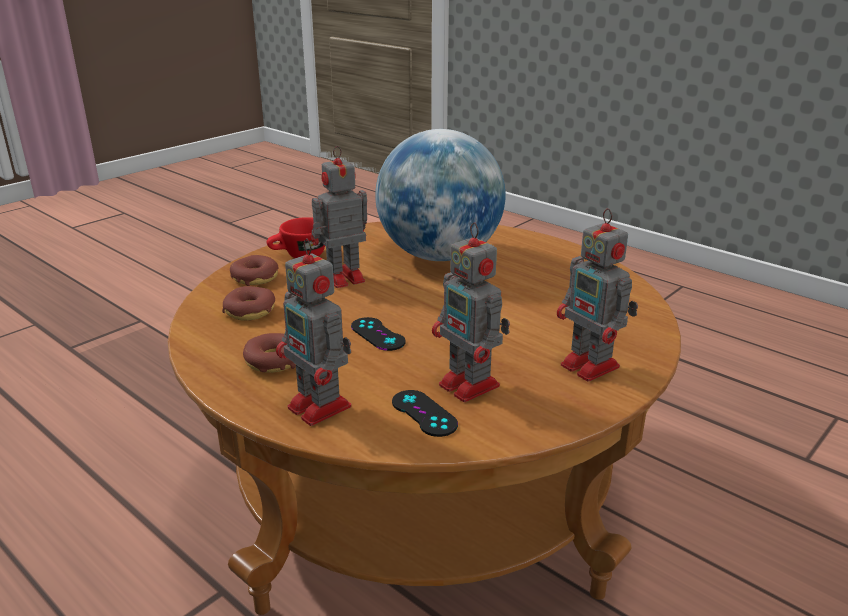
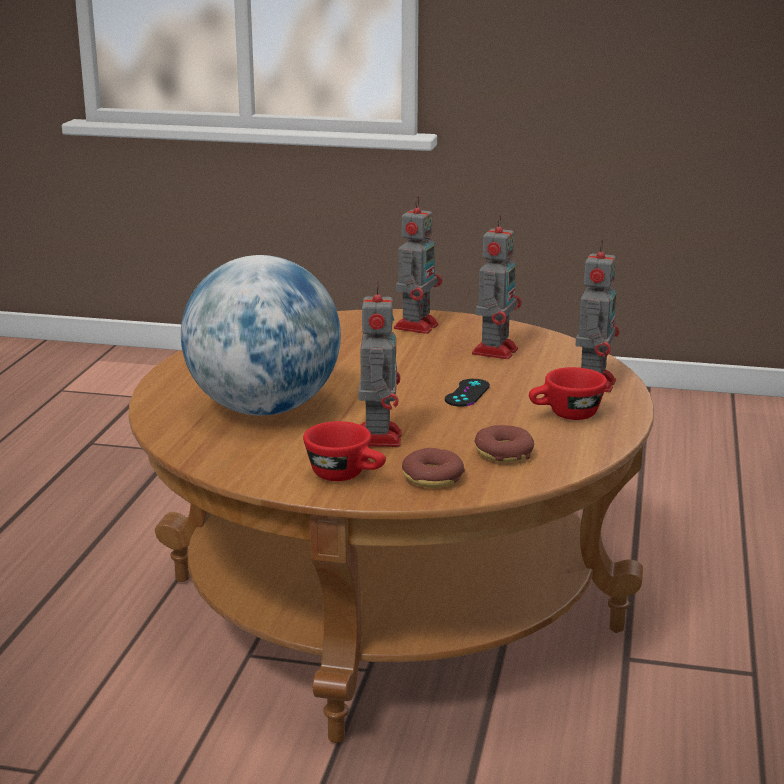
camera: 120 degrees left, 5 degrees down
donut [243,333,296,373] -> red cup [529,367,607,420]
toy robot [311,146,367,288] -> toy robot turned 120 degrees counterclockwise [358,280,402,447]
black game controller [392,390,458,437] -> none

